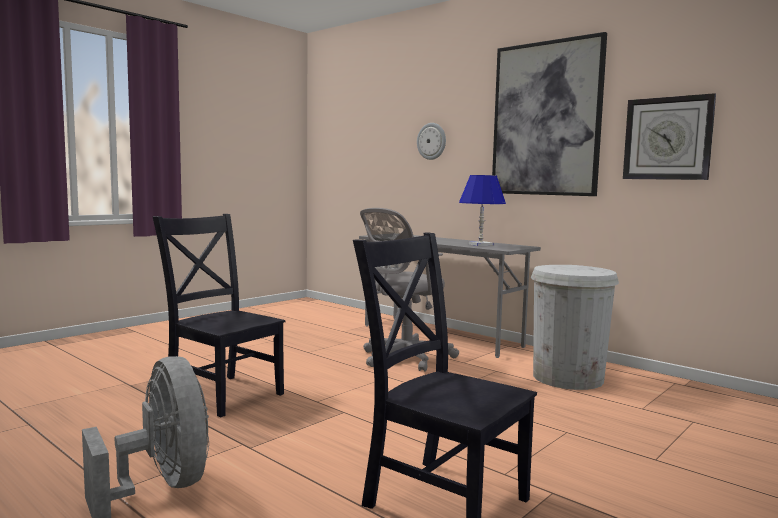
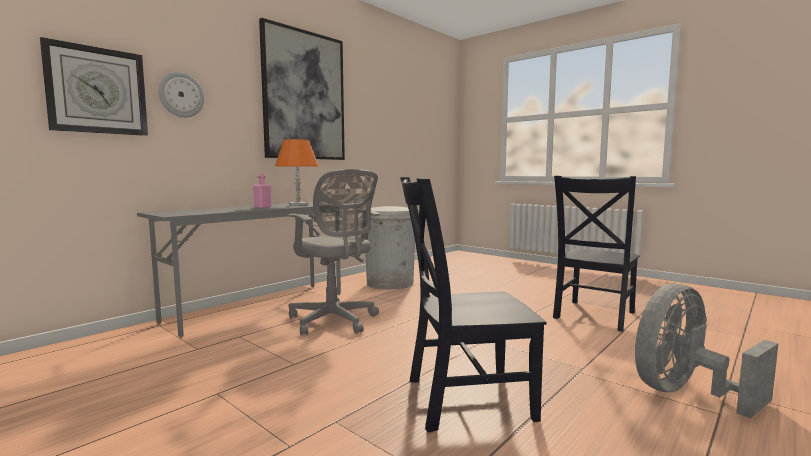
camera: 90 degrees left, 0 degrees up
black chair [153,214,286,417] -> black chair turned 45 degrees clockwise [400,177,546,433]
blue table lamp [459,175,506,246] -> orange table lamp [275,139,319,206]
wall clock [623,93,716,180] -> wall clock moved to [40,37,148,136]
none -> pink bottle [253,173,271,208]

